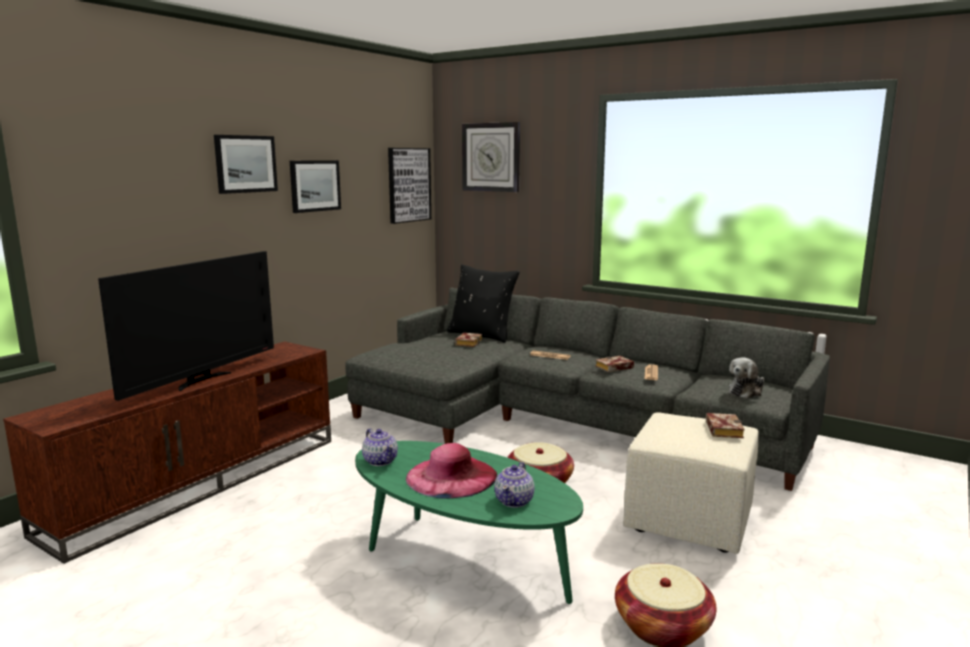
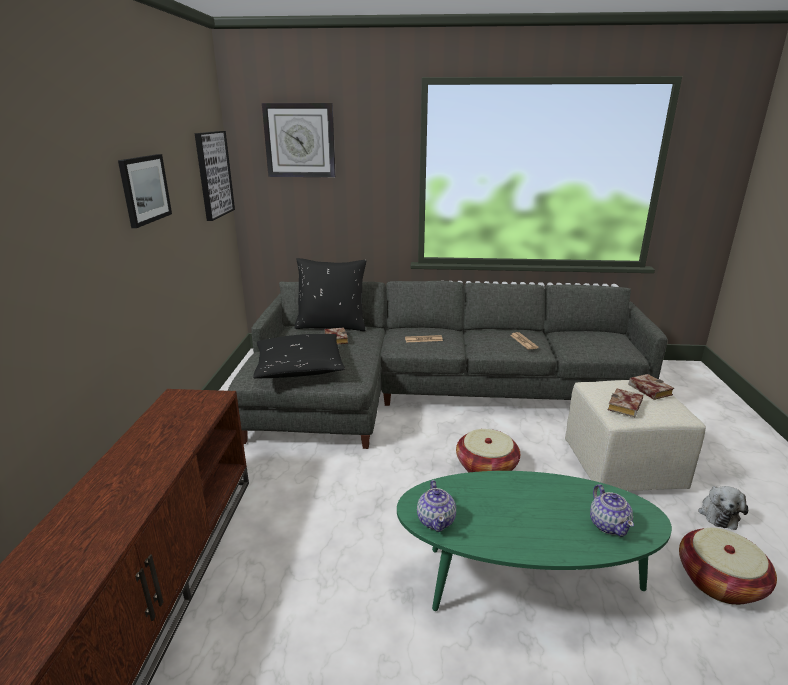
camera: 30 degrees left, 10 degrees up
television [98,251,274,401] -> none
picture [214,135,278,194] -> none
teapot [362,428,398,466] -> teapot turned 60 degrees clockwise [417,480,456,532]
pink hat [406,443,497,499] -> none
book [595,356,634,372] -> book moved to [608,389,643,417]
plush toy [729,357,765,398] -> plush toy moved to [698,486,748,530]
none -> black pillow [253,334,345,379]

